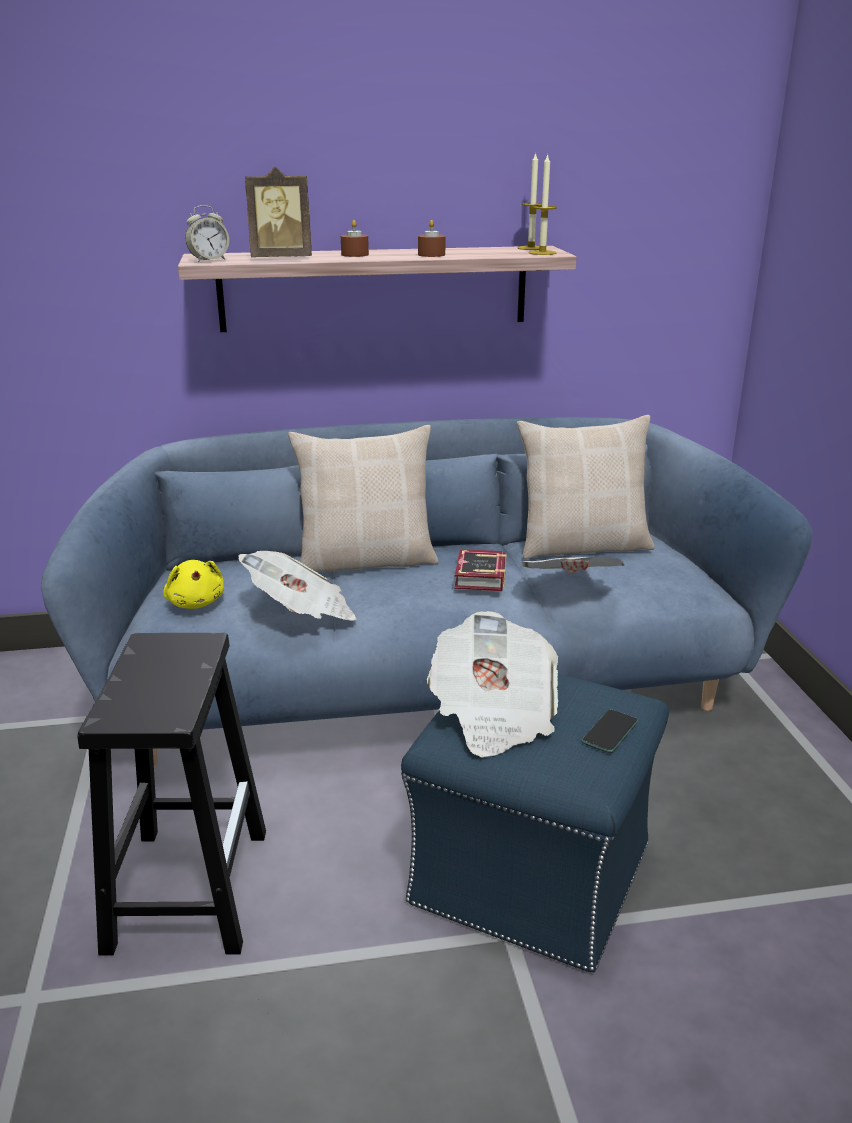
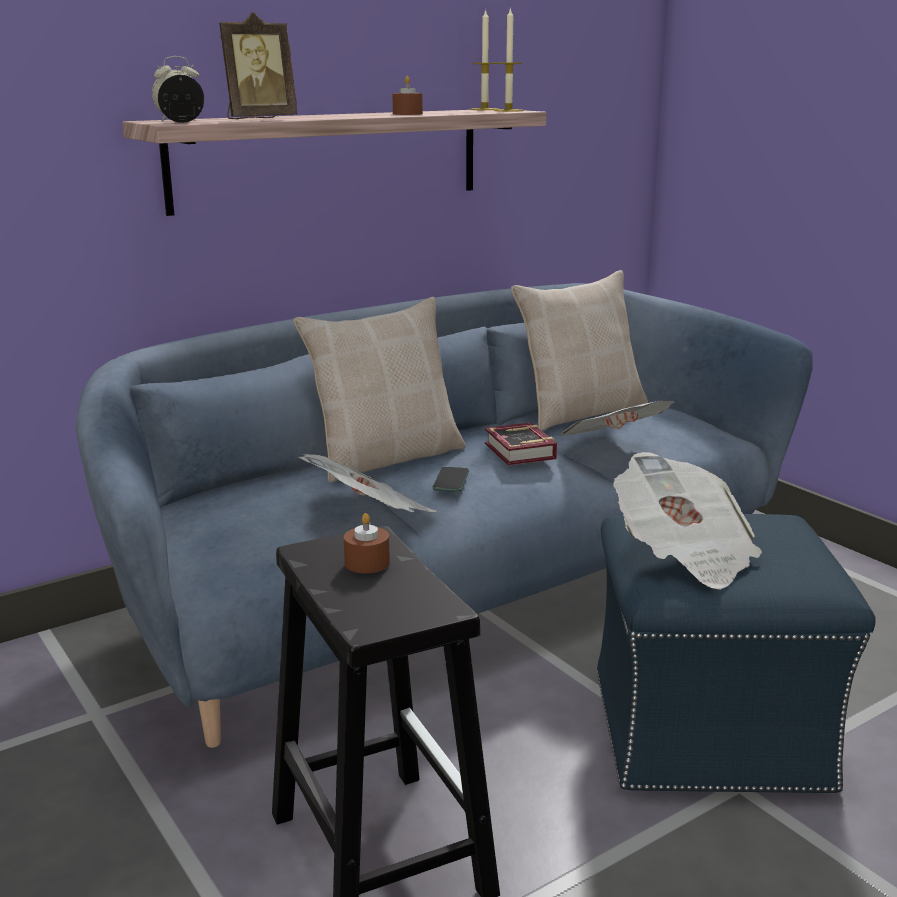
camera: 25 degrees left, 5 degrees down
yellow plush toy [163,560,224,609] -> none
alarm clock [185,205,229,262] -> alarm clock turned 150 degrees counterclockwise [152,56,204,123]
brown candle [341,220,369,257] -> brown candle moved to [344,513,390,574]
phone [582,709,638,753] -> phone moved to [432,467,469,492]

